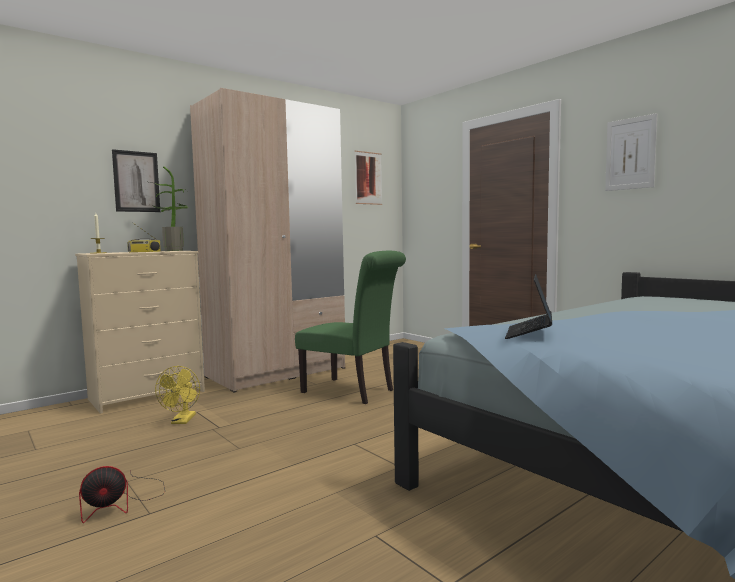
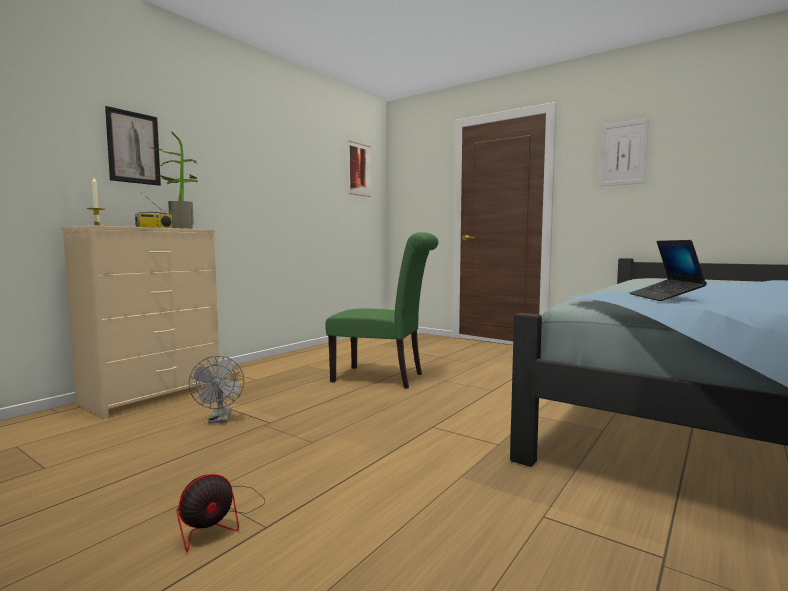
camera: 15 degrees left, 0 degrees up
yellow fan [155,366,200,424] -> grey fan [188,356,244,424]
beige wardrobe [190,88,345,393] -> none

